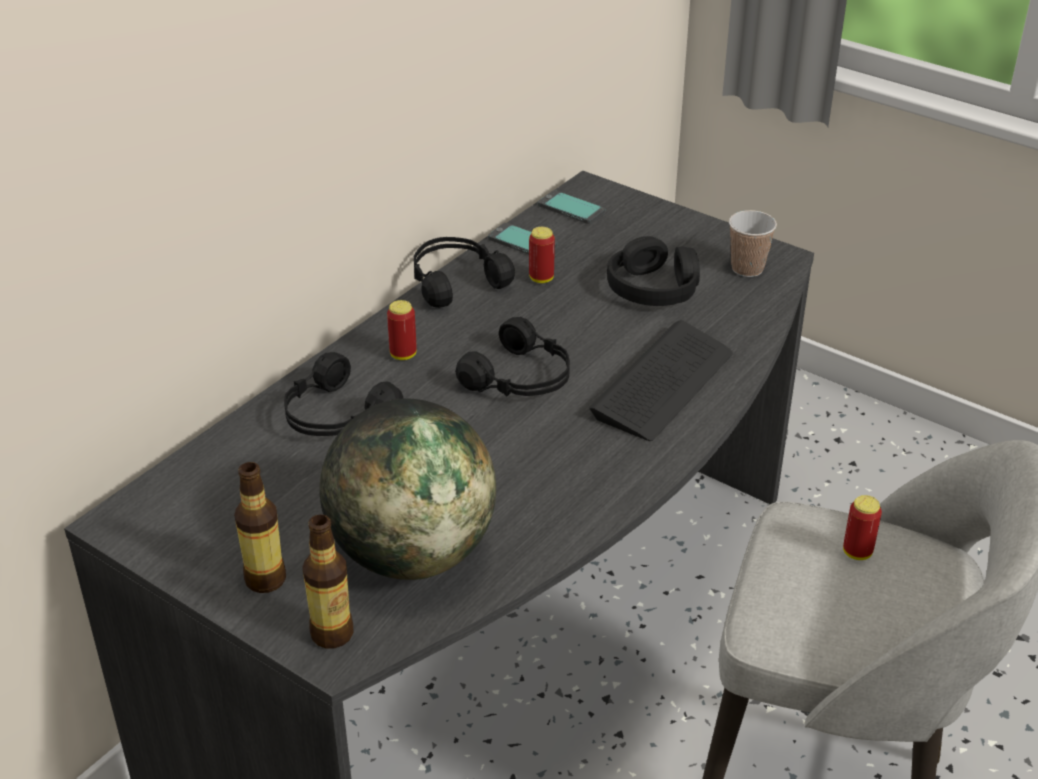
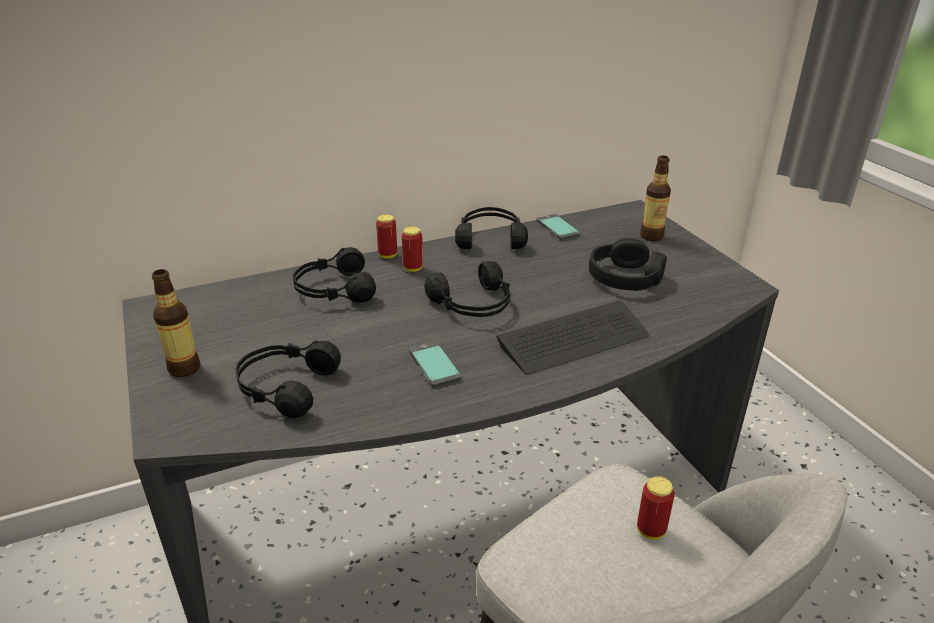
camera: 30 degrees right, 5 degrees down
bottle [302,514,353,648] -> bottle moved to [640,156,671,241]
globe [320,398,496,580] -> black headphones [235,340,341,418]
can [529,227,555,283] -> can moved to [376,214,397,258]
phone [538,190,605,224] -> phone moved to [409,341,462,388]
cup [729,210,777,277] -> none

